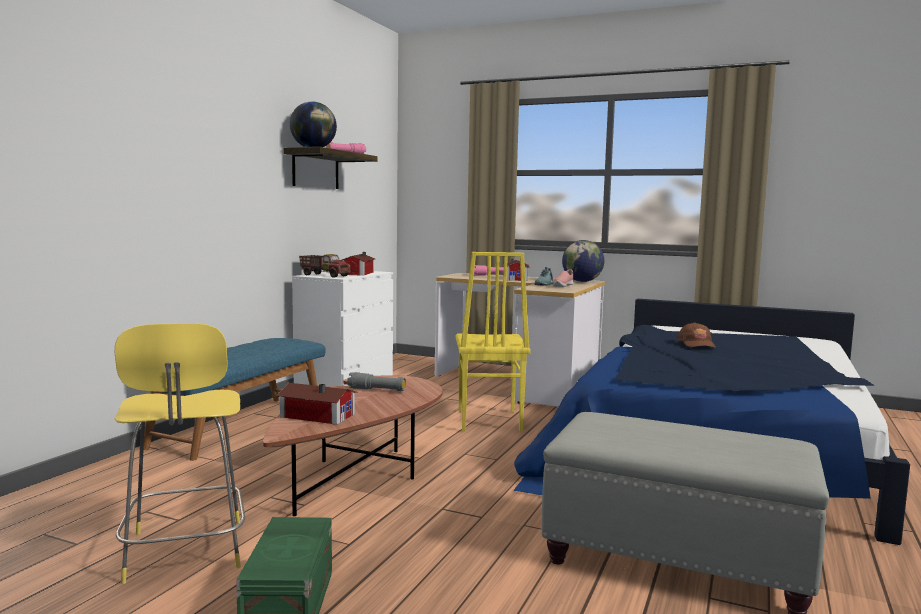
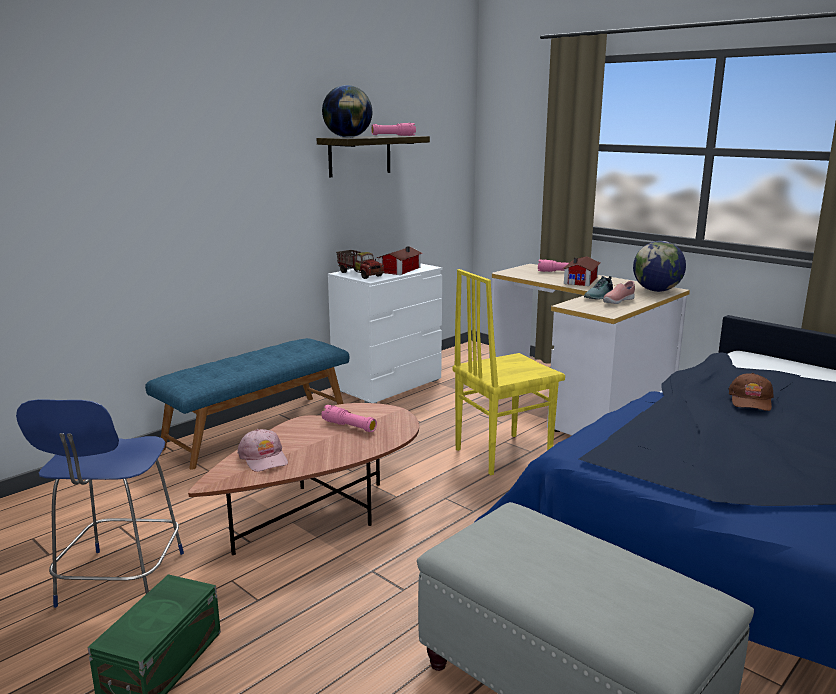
camera: 20 degrees right, 10 degrees up
yellow stool [115,323,245,584] -> blue stool [16,399,184,608]
toy house [277,383,357,425] -> pink cap [237,429,288,472]
grey flashlight [347,372,406,391] -> pink flashlight [321,405,377,432]
yellow chair [456,252,531,432] -> yellow chair turned 45 degrees clockwise [452,269,565,476]

